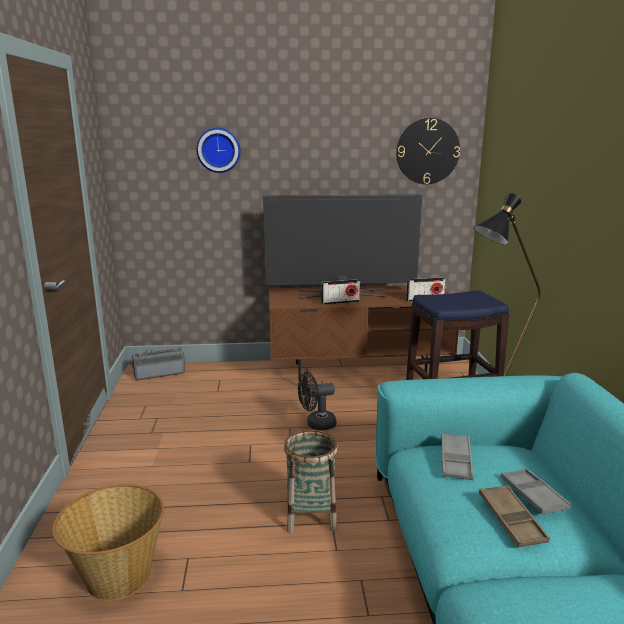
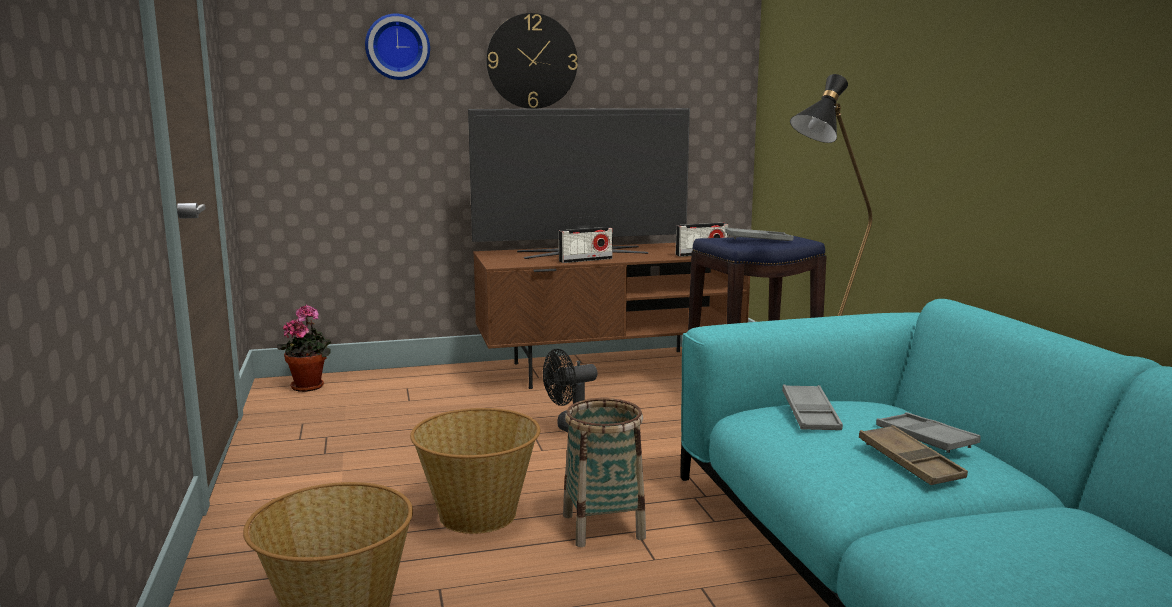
camera: 10 degrees left, 5 degrees down
radio [131,347,185,380] -> potted plant [277,305,331,392]
wall clock [396,118,460,184] -> wall clock moved to [486,13,578,109]
none -> basket [410,408,540,534]
none -> grey tray [725,228,794,241]

